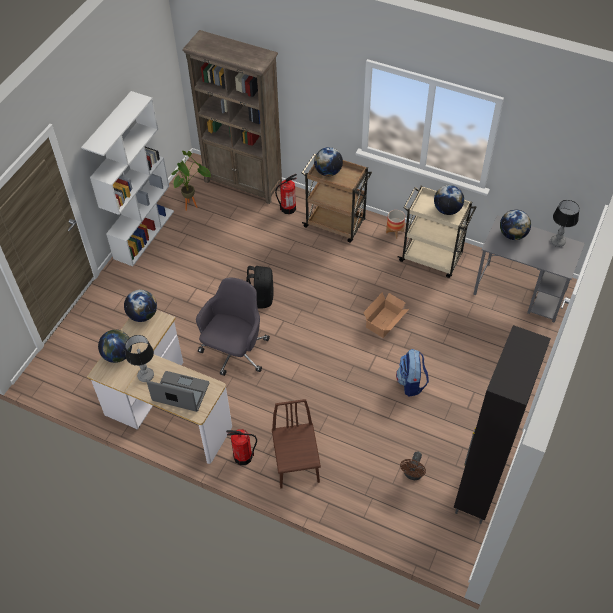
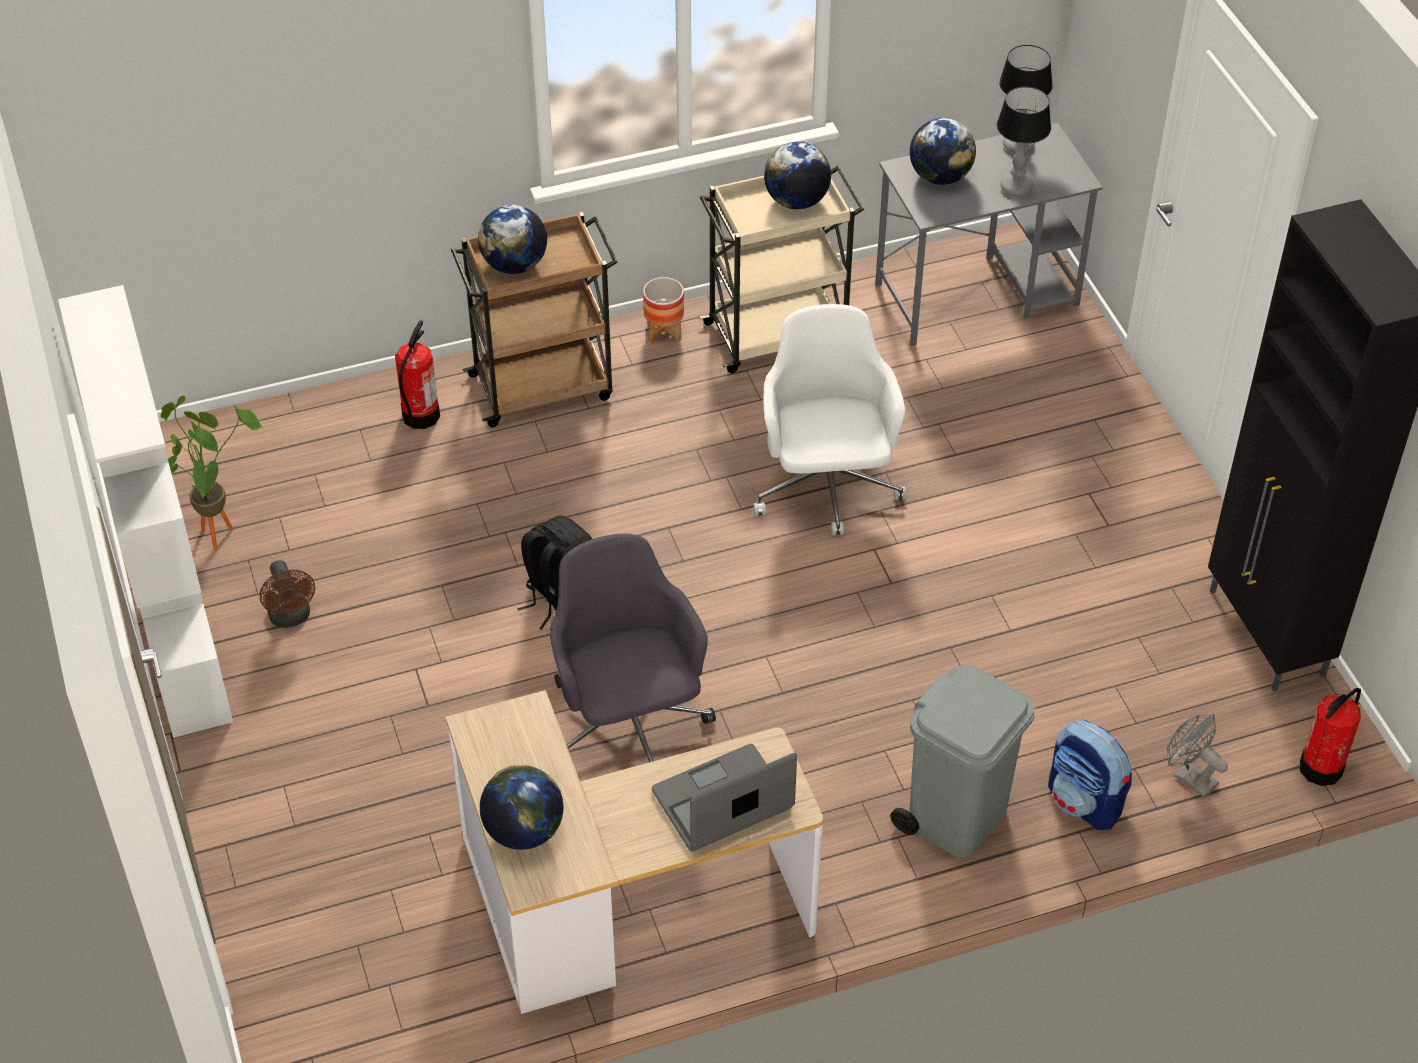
camera: 45 degrees left, 5 degrees down
globe [124,290,157,322] -> none
table lamp [125,335,154,382] -> table lamp moved to [997,86,1051,196]
brown bookcase [182,30,282,204] -> none
fire extinguisher [226,429,257,465] -> fire extinguisher moved to [1300,688,1361,786]
brown chair [272,399,321,489] -> grey trash can [890,665,1035,858]
cardboard box [363,292,409,338] -> white office chair [754,304,906,535]
backpack [396,349,429,396] -> backpack moved to [1048,720,1132,830]
brown fan [400,452,426,480] -> brown fan moved to [259,560,315,628]
none -> grey fan [1167,714,1228,798]

